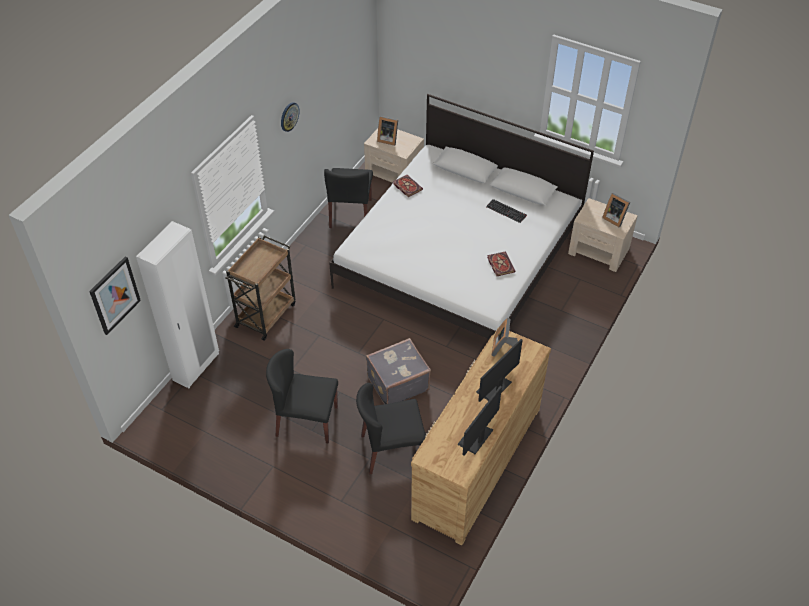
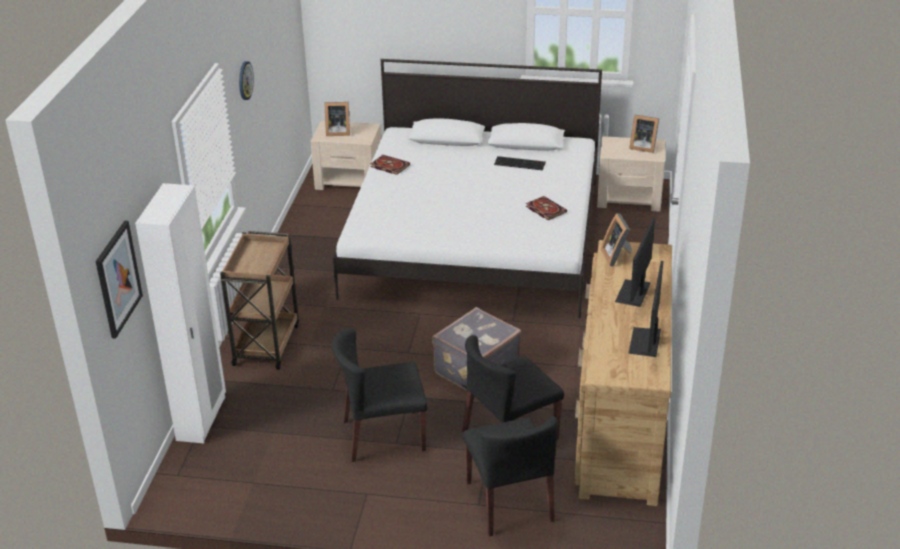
camera: 20 degrees left, 15 degrees down
black chair [324,168,373,228] -> black chair moved to [463,416,558,536]

